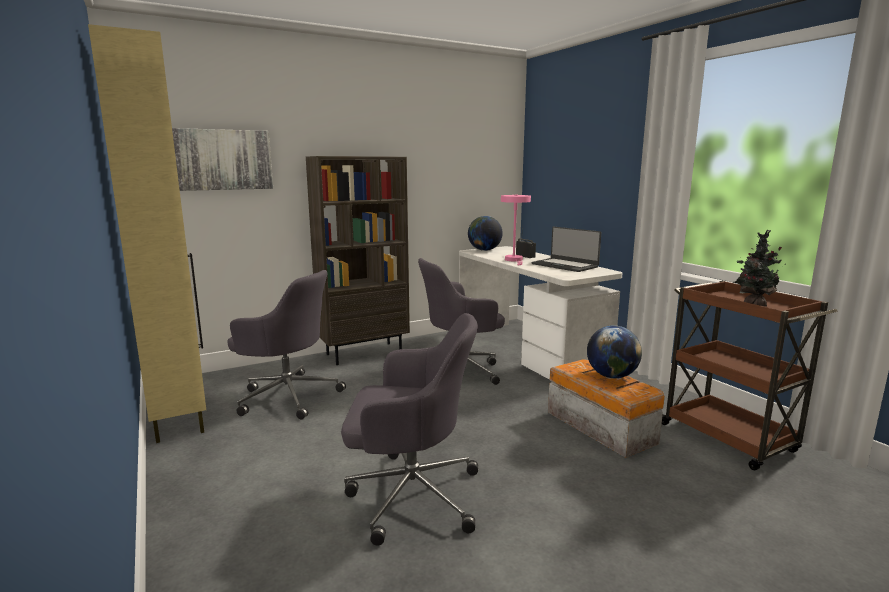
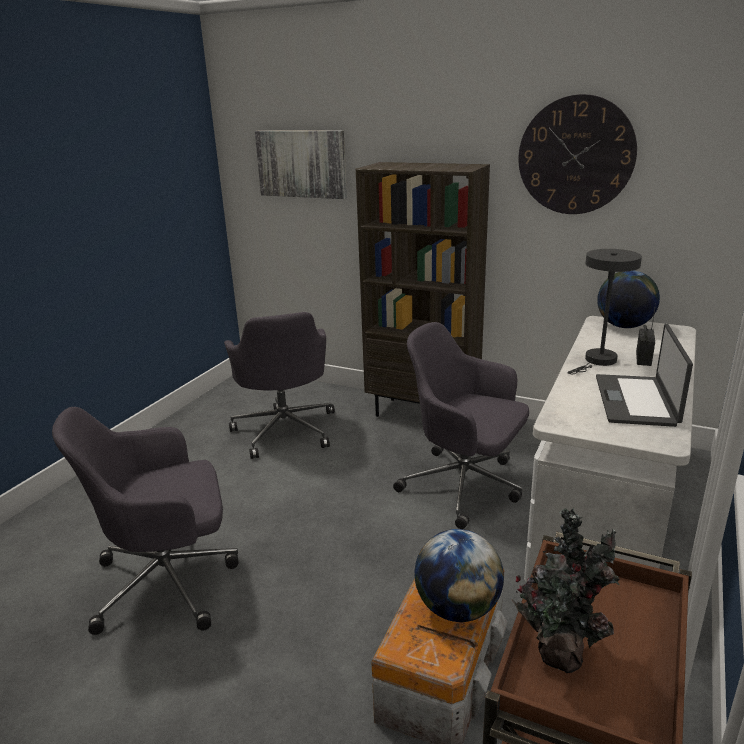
camera: 55 degrees right, 10 degrees up
beige cabinet [88,24,206,443] -> none
grey office chair [341,313,478,546] -> grey office chair turned 105 degrees clockwise [52,407,238,635]
pink table lamp [501,194,531,265] -> grey table lamp [567,249,642,374]
none -> wall clock [518,94,637,214]

